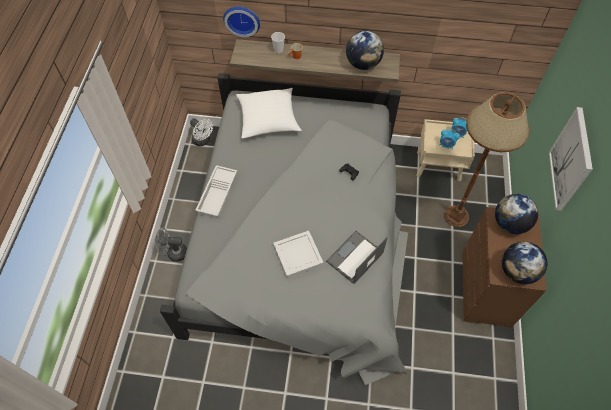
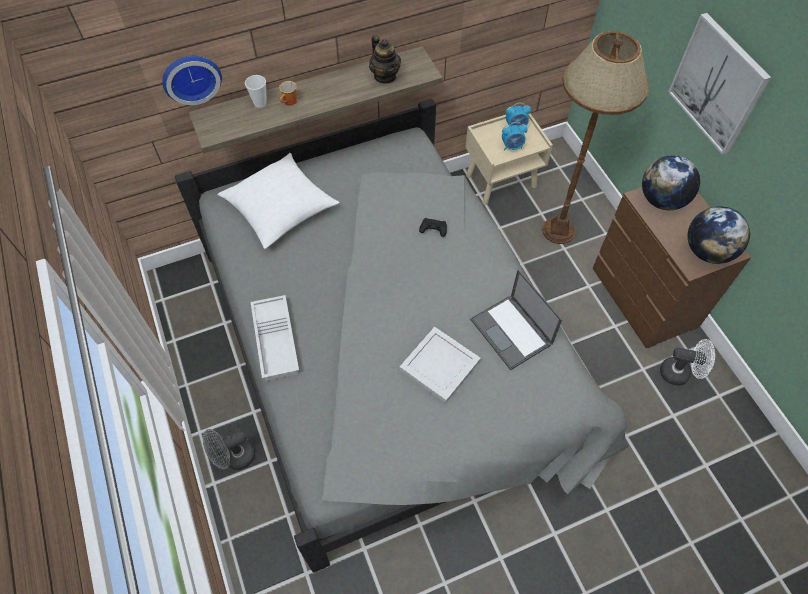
camera: 30 degrees left, 0 degrees up
white fan [190,118,213,146] -> white fan moved to [660,339,715,385]
laptop [326,231,388,284] -> laptop turned 45 degrees counterclockwise [470,269,562,370]
globe [346,31,384,70] -> teapot [369,35,401,84]

